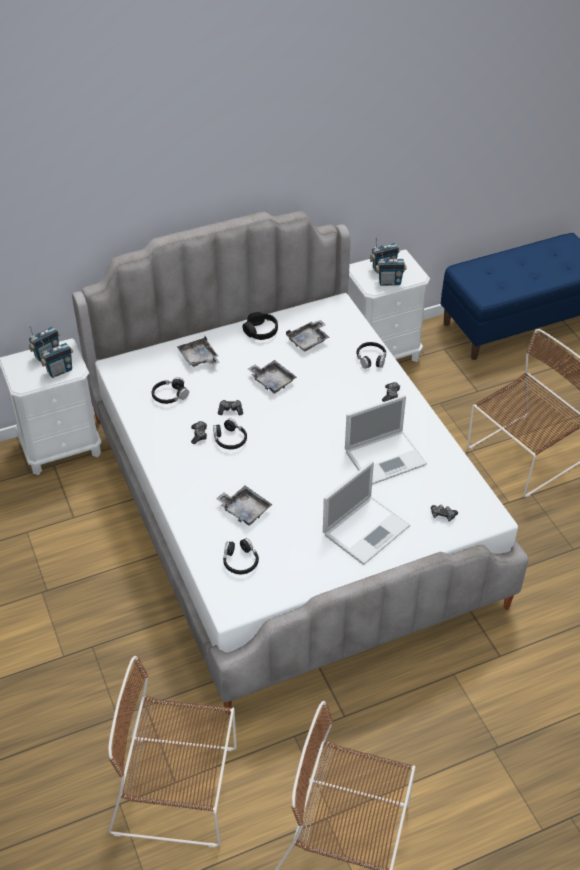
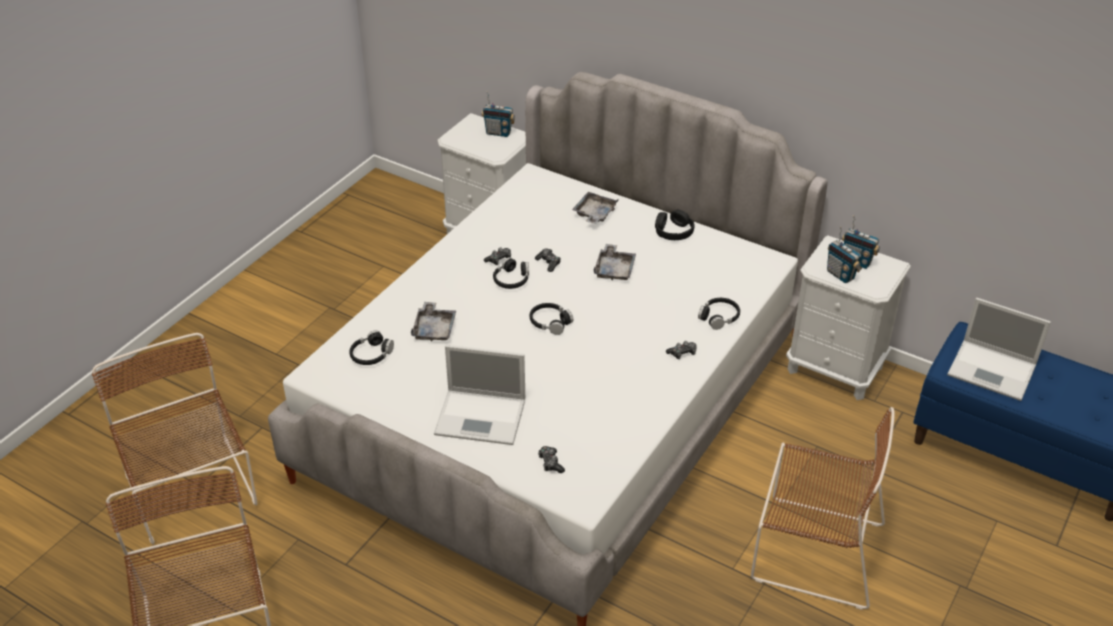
camera: 55 degrees right, 5 degrees down
radio [41,340,73,378] -> none
black headphones [152,377,189,404] -> black headphones moved to [529,303,573,335]
grey tray [286,320,329,351] -> none
laptop [345,395,427,485] -> laptop moved to [947,298,1051,401]

